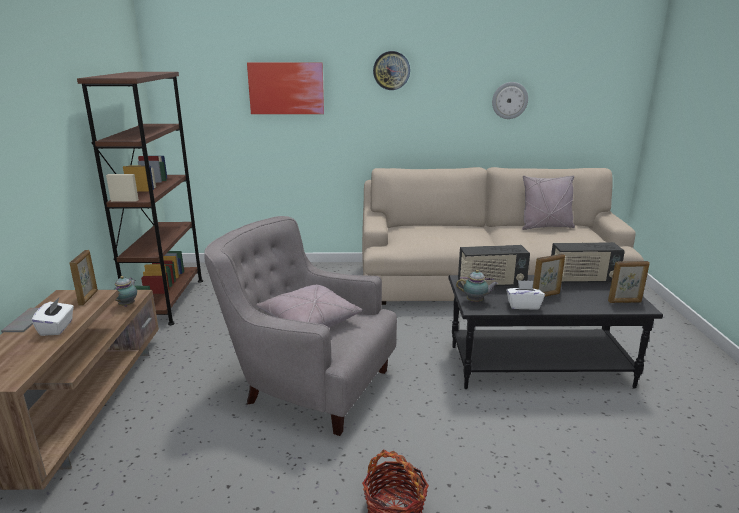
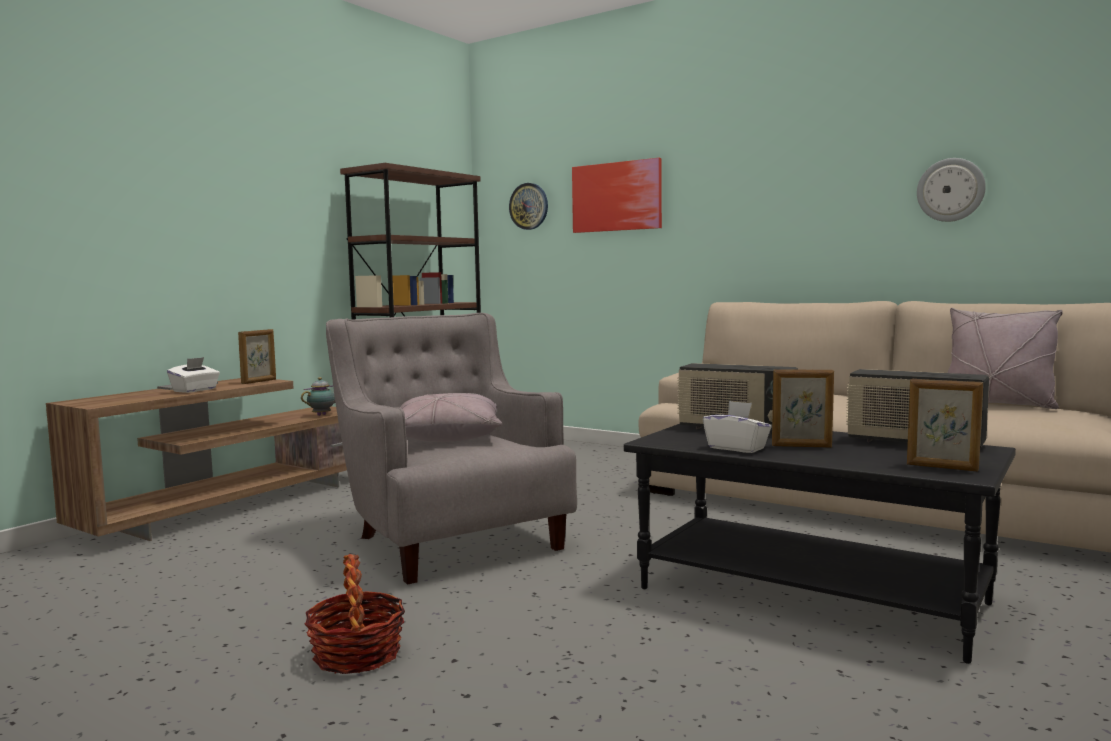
camera: 35 degrees right, 15 degrees down
wall clock [373,51,410,90] -> wall clock moved to [509,183,548,230]
teapot [456,270,498,302] -> none

